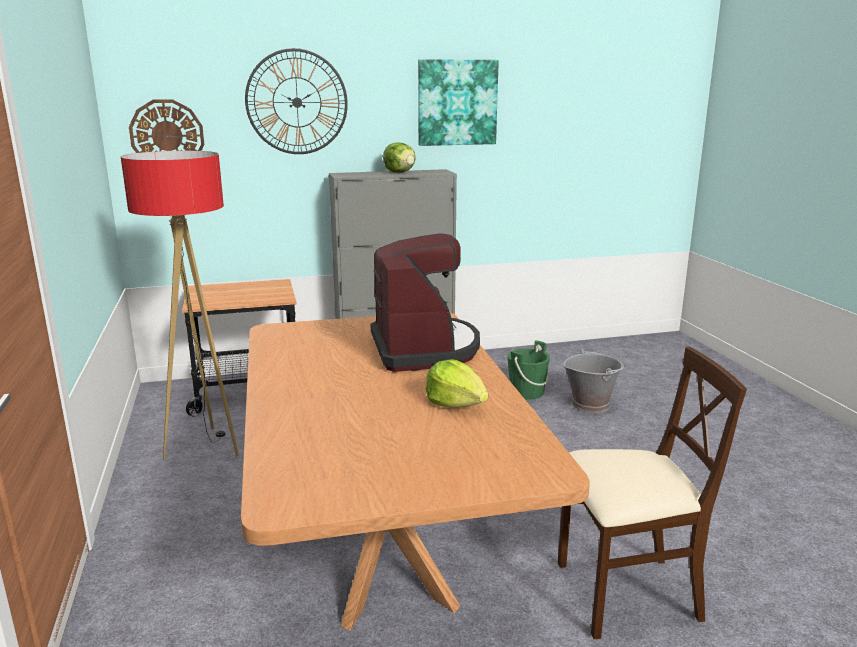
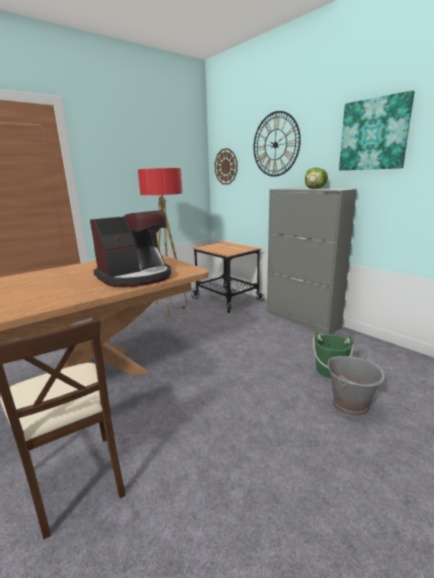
camera: 65 degrees right, 0 degrees up
lettuce [426,359,488,408] -> none

